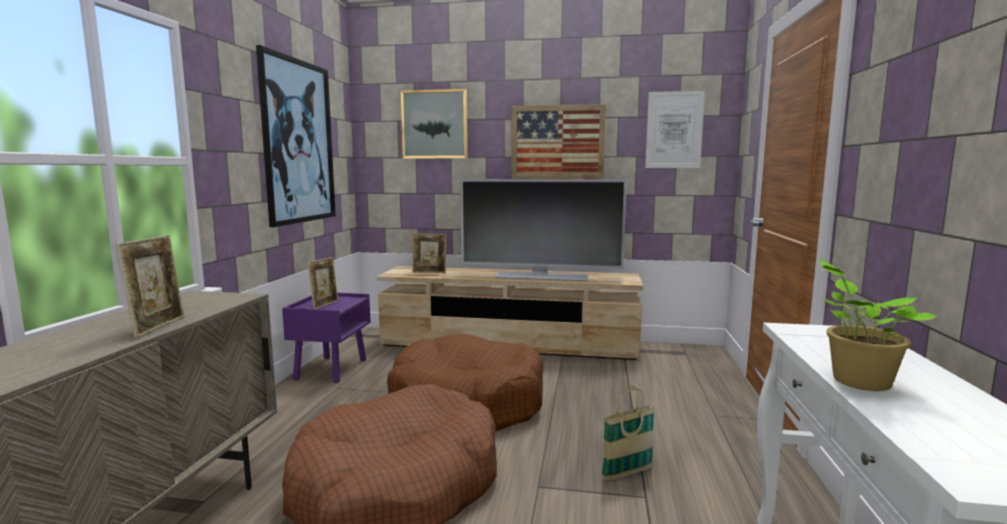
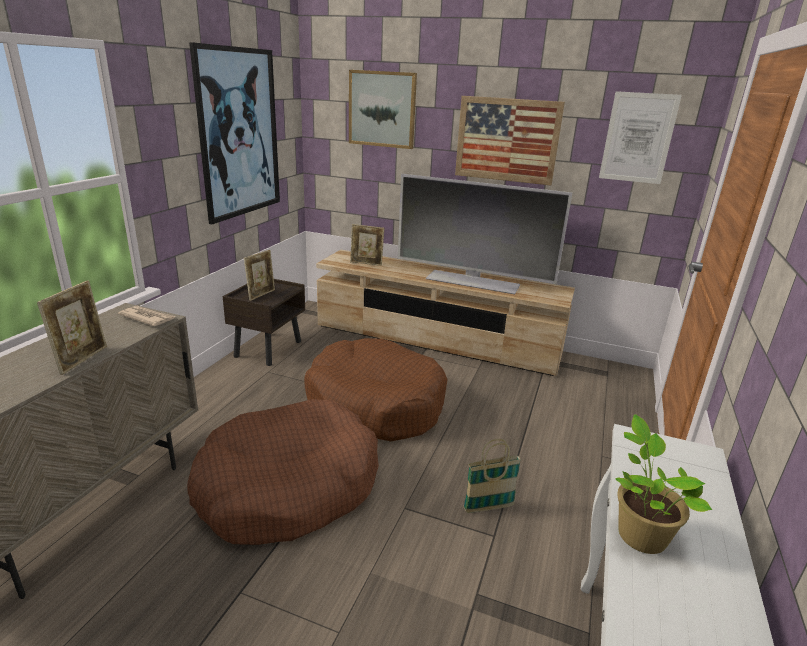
camera: 10 degrees right, 15 degrees up
purple nightstand [282,293,371,383] -> brown nightstand [223,279,305,366]
none -> newspaper [118,306,176,326]

